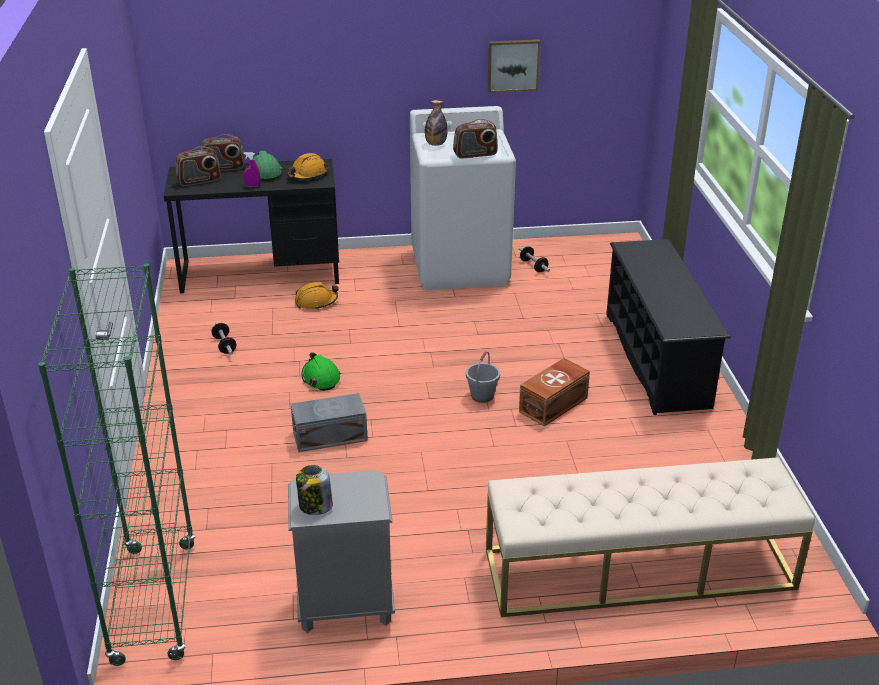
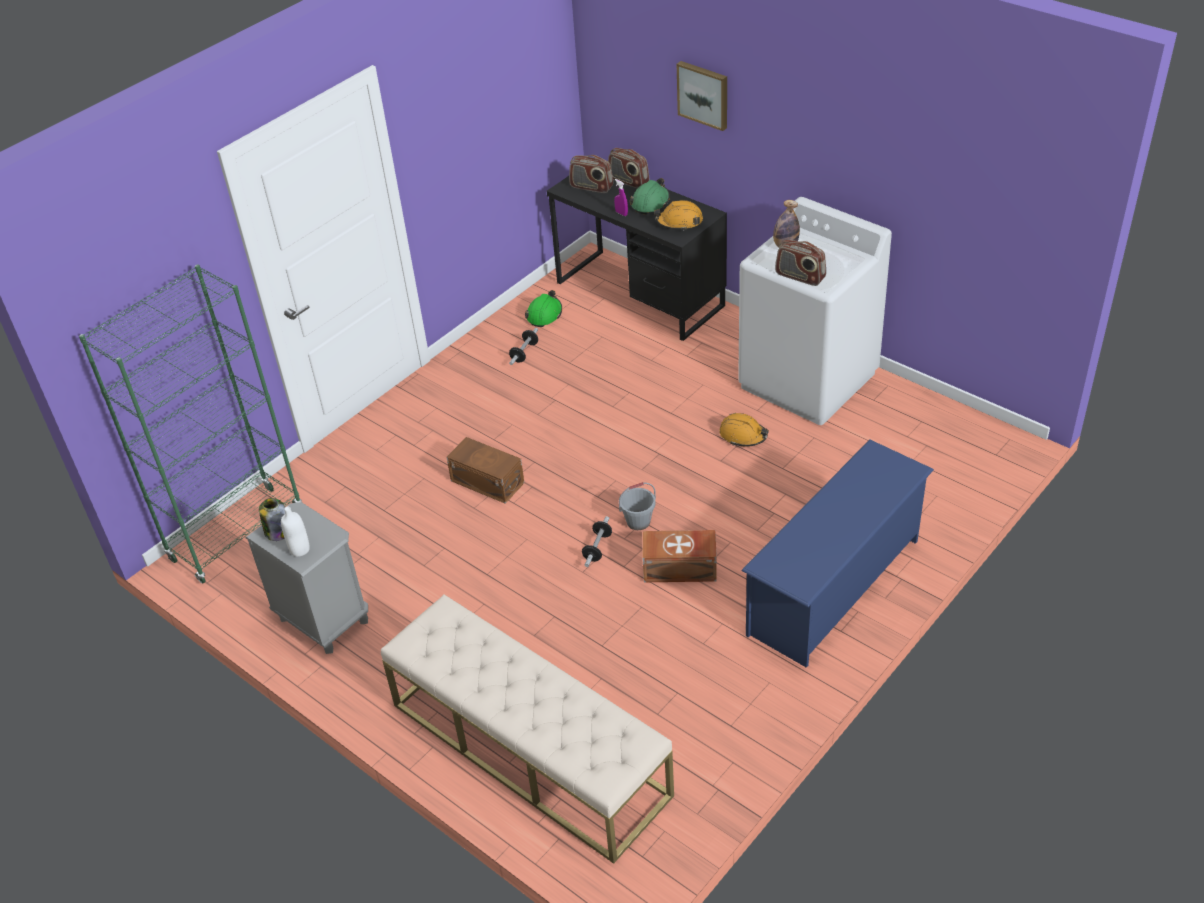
camera: 50 degrees right, 10 degrees up
grey storage box [291,393,368,452] -> brown storage box [447,437,524,504]
orange hard hat [295,282,339,310] -> orange hard hat moved to [719,413,769,447]
green hard hat [301,352,341,391] -> green hard hat moved to [525,290,562,327]
picture [488,39,540,93] -> picture moved to [677,61,727,131]
dumbbell [519,246,550,272] -> dumbbell moved to [582,516,612,567]
black shoe rack [606,239,731,415] -> blue shoe rack [741,439,934,668]
none -> white bottle [281,507,310,557]

